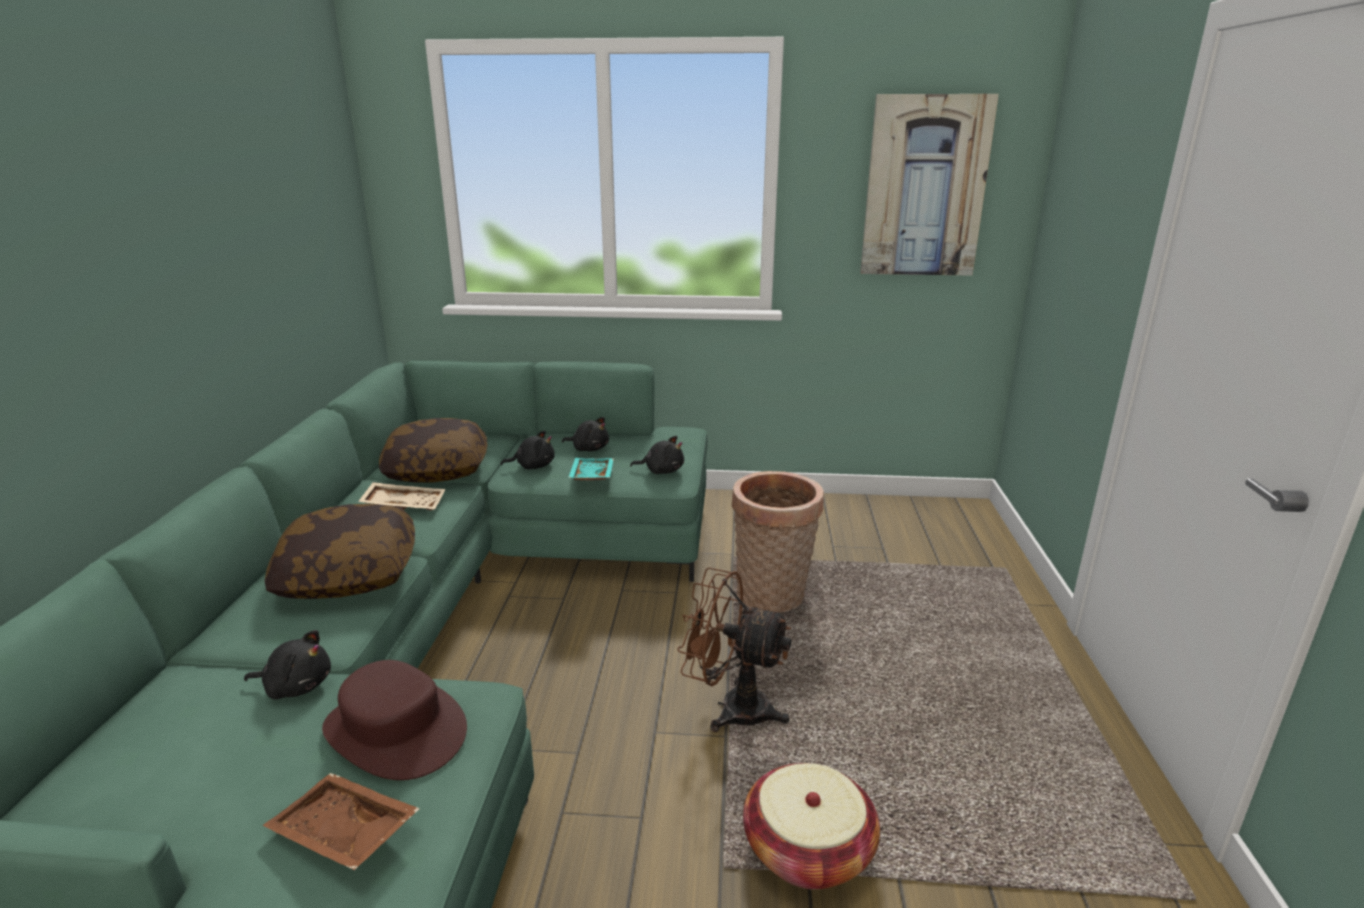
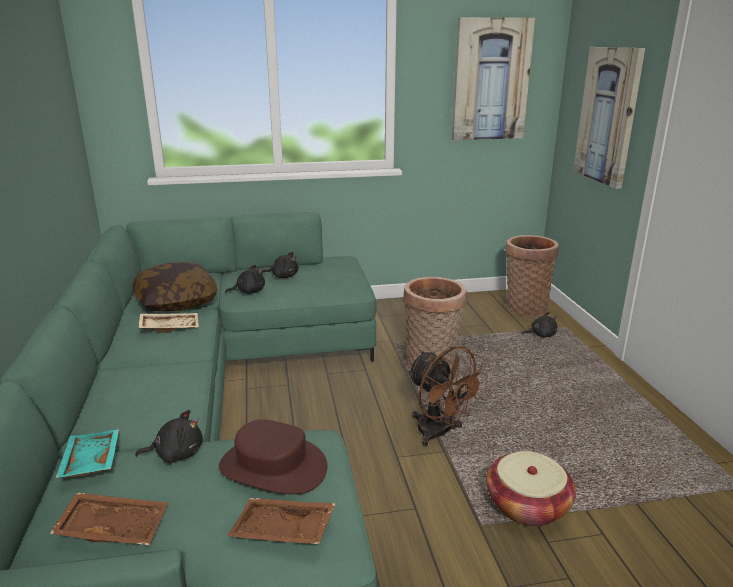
camera: 15 degrees left, 0 degrees up
pillow [265,504,415,599] -> none
turquoise tray [568,458,614,481] -> turquoise tray moved to [55,429,119,478]
black plush toy [630,436,684,474] -> black plush toy moved to [521,312,557,338]
brown fan [677,568,791,732] -> brown fan turned 135 degrees counterclockwise [407,346,488,447]
none -> brown tray [50,492,168,545]
none -> basket [505,235,559,317]
none -> picture [573,47,645,189]

